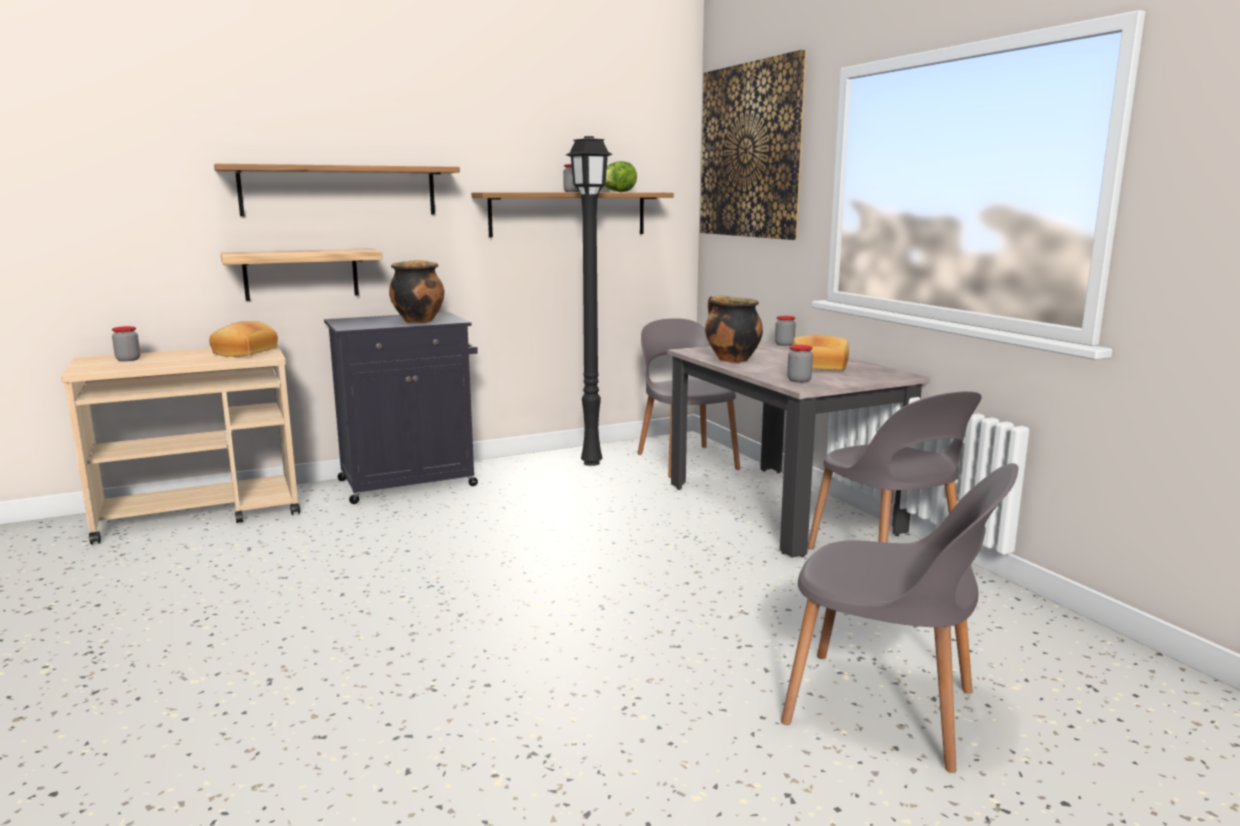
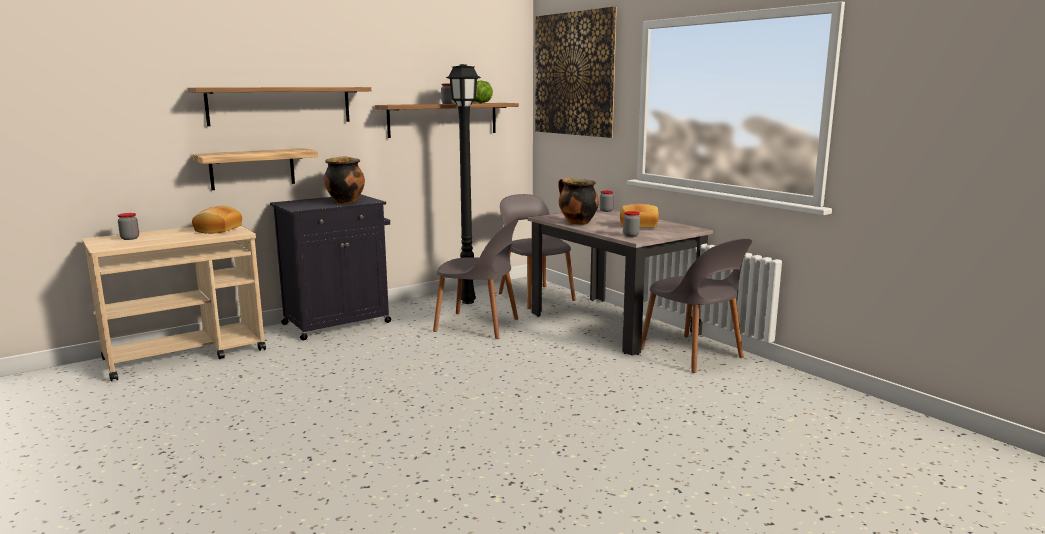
camera: 10 degrees left, 0 degrees up
grey chair [781,463,1018,773] -> grey chair moved to [433,216,521,339]

